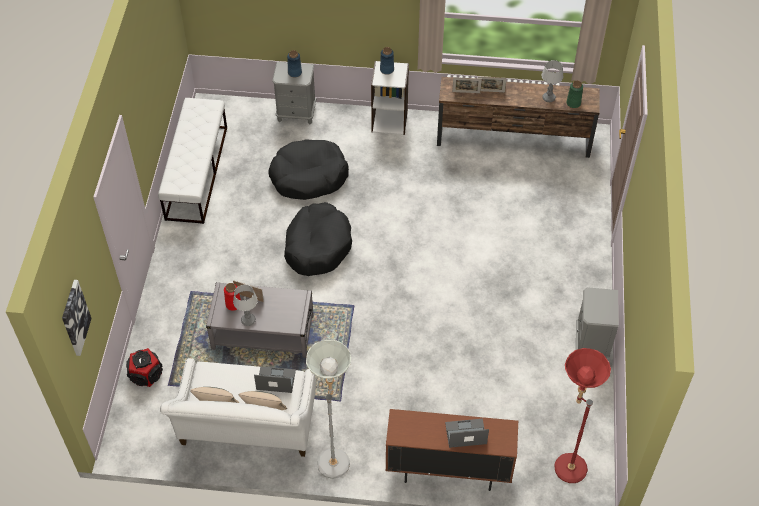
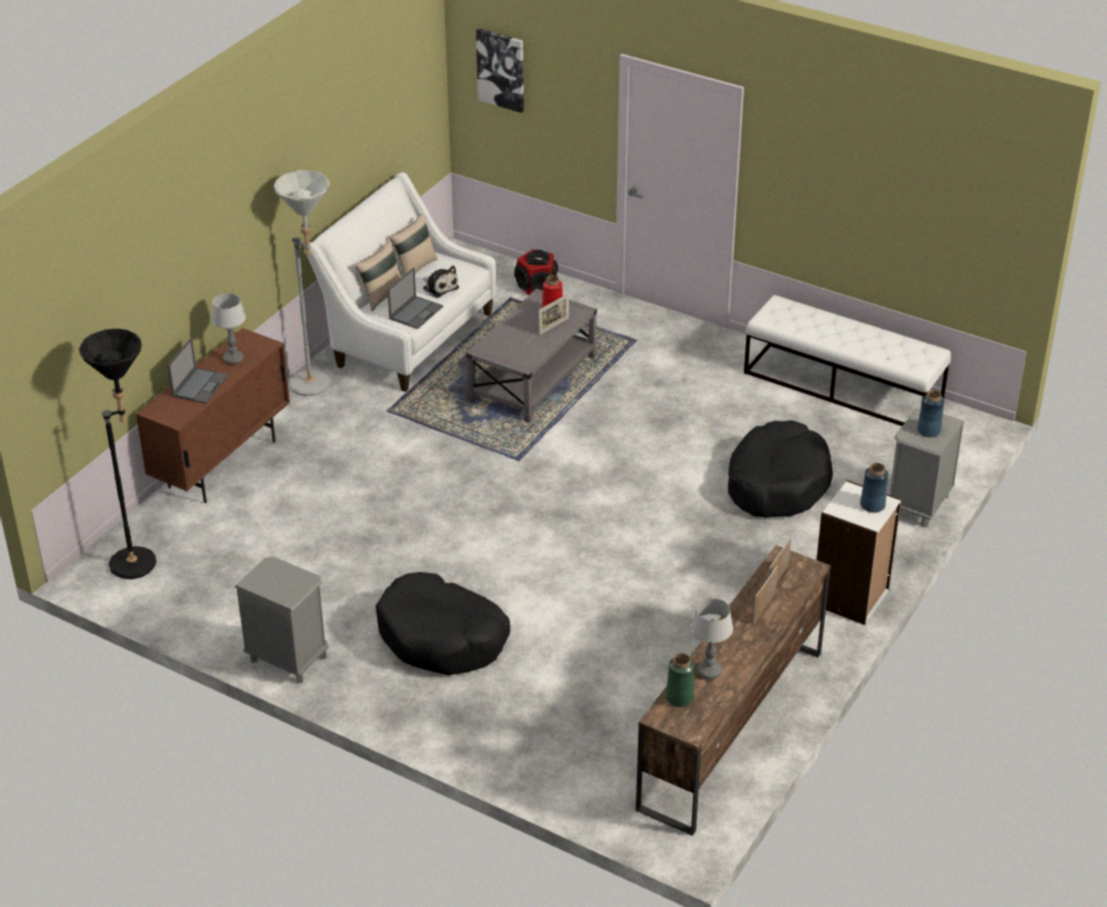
camera: 115 degrees right, 15 degrees down
table lamp [233,284,258,326] -> table lamp moved to [211,293,246,364]
black dog bed [284,202,352,276] -> black dog bed moved to [375,572,510,675]
red floor lamp [554,348,611,483] -> black floor lamp [79,329,157,579]
none -> plush toy [423,265,459,298]

